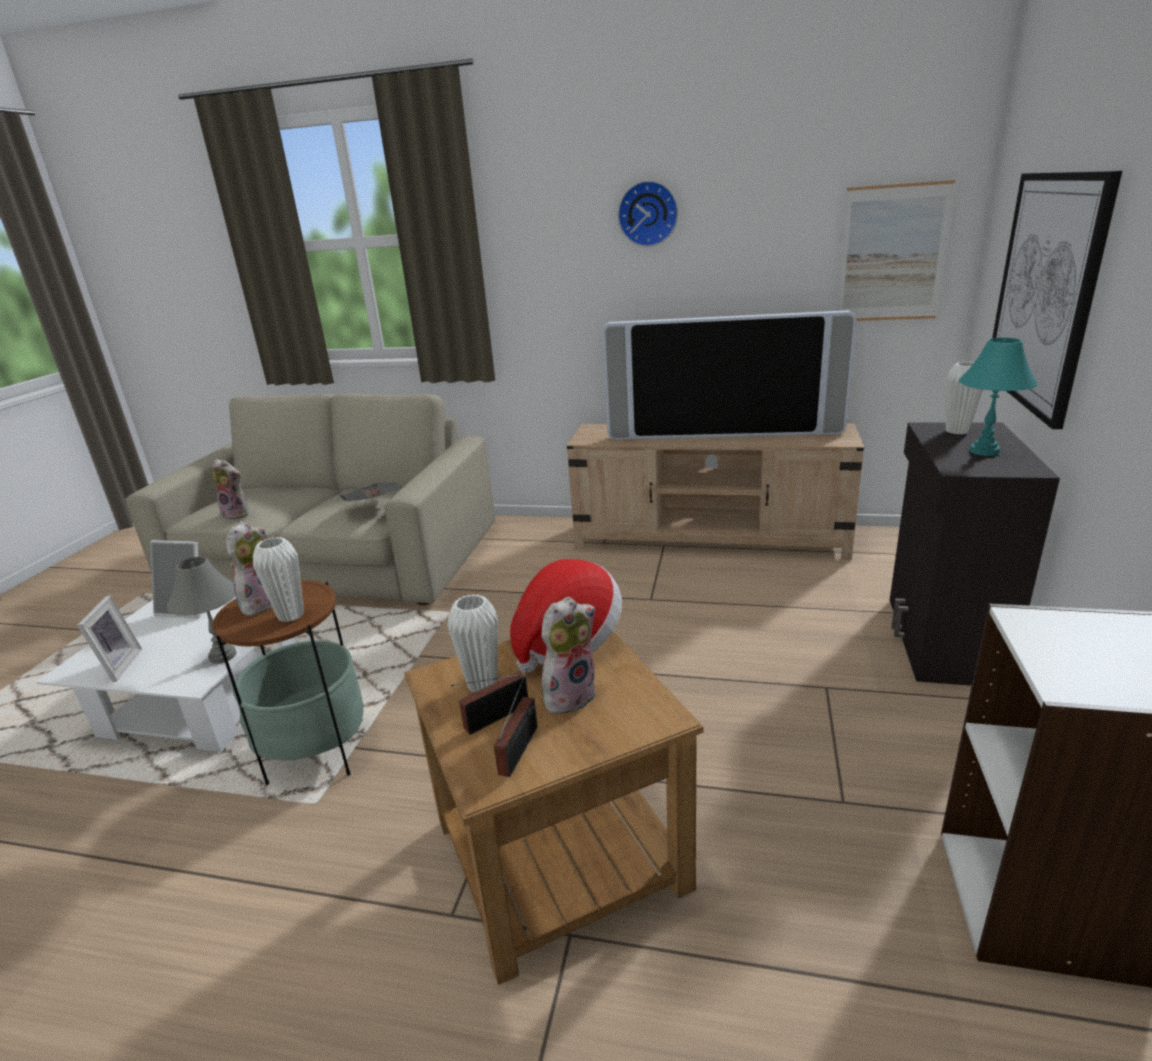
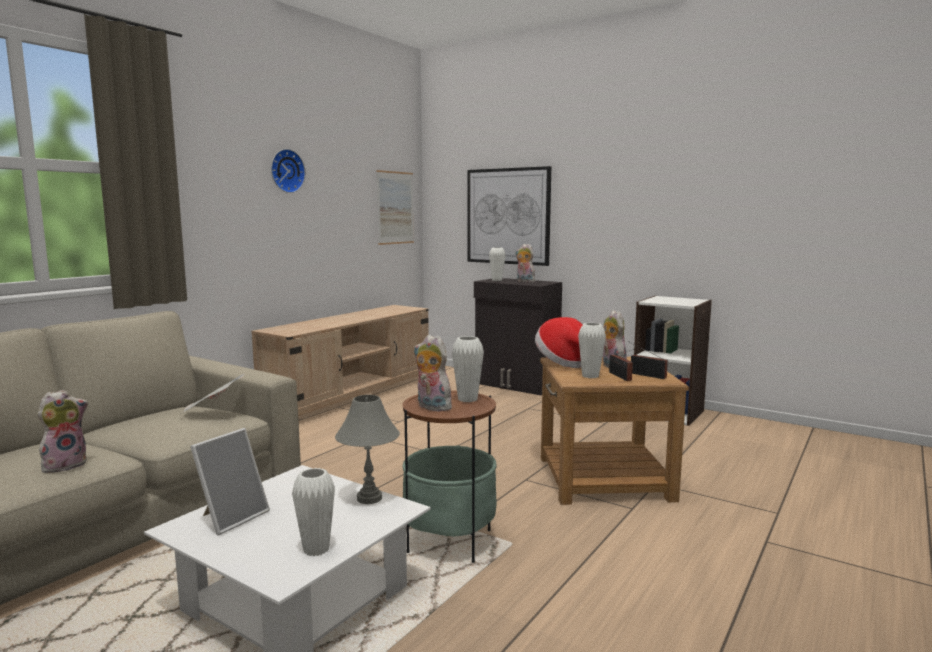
camera: 70 degrees left, 15 degrees down
picture frame [77,595,142,682] -> white vase [292,468,335,556]
television [602,310,857,440] -> none
turquoise table lamp [959,338,1038,456] -> plush toy [515,244,535,282]

